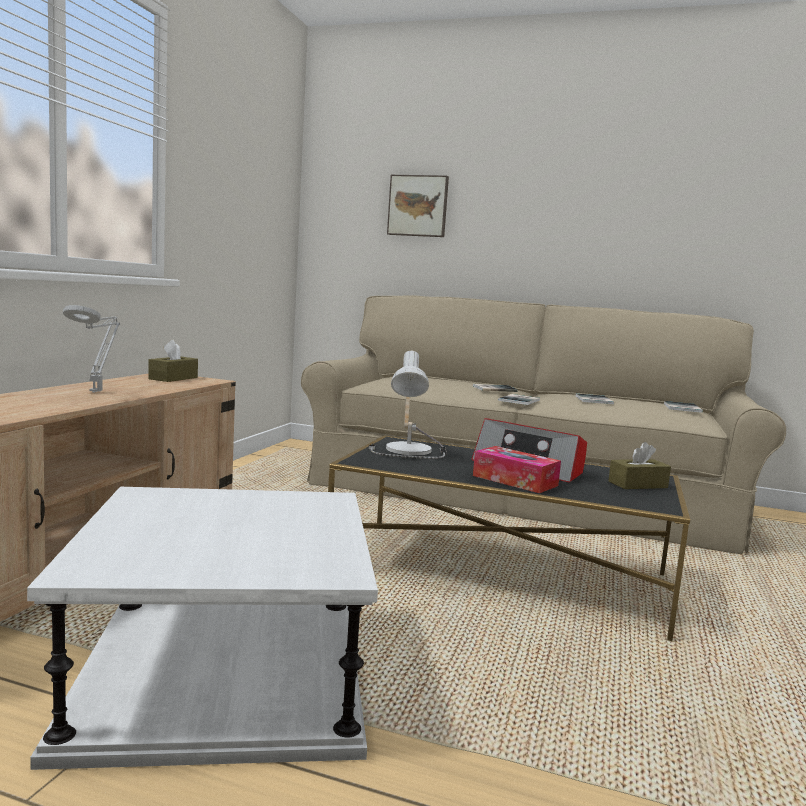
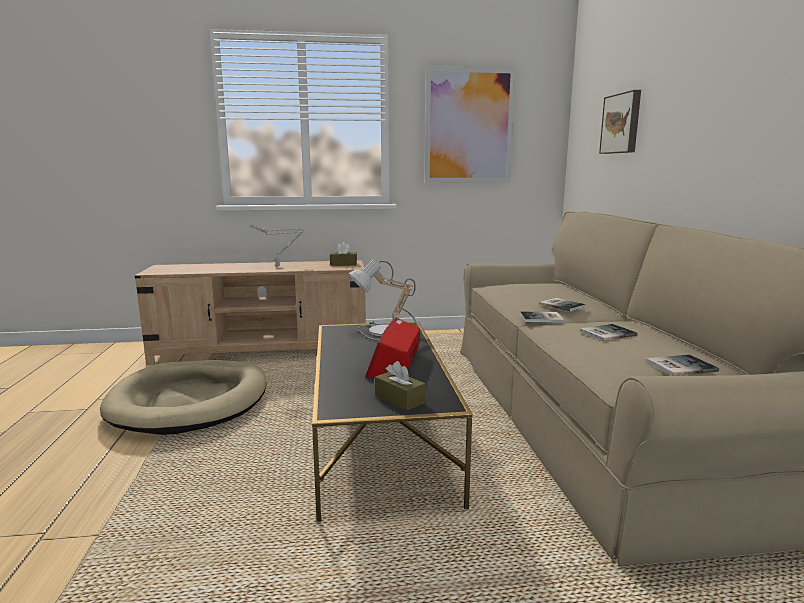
camera: 65 degrees right, 5 degrees up
white side table [27,487,378,770] -> beige dog bed [100,360,266,435]
tissue box [473,446,561,493] -> none
none -> picture [424,66,516,183]

